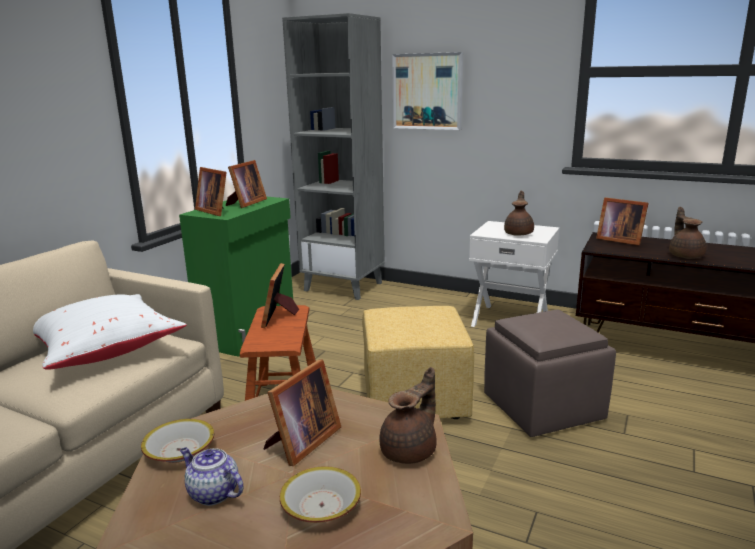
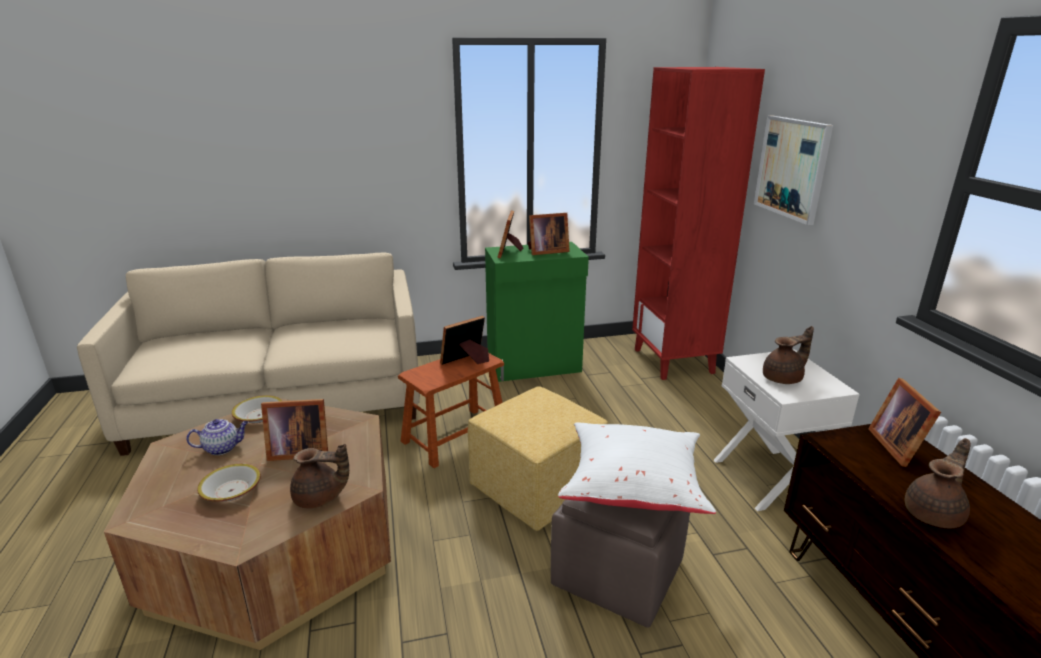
camera: 50 degrees right, 5 degrees up
white pillow [33,294,186,370] -> white pillow moved to [558,422,716,514]
teapot [180,447,243,506] -> teapot turned 75 degrees clockwise [186,419,248,455]
grey bookcase [282,13,385,300] -> red bookcase [632,67,765,380]

